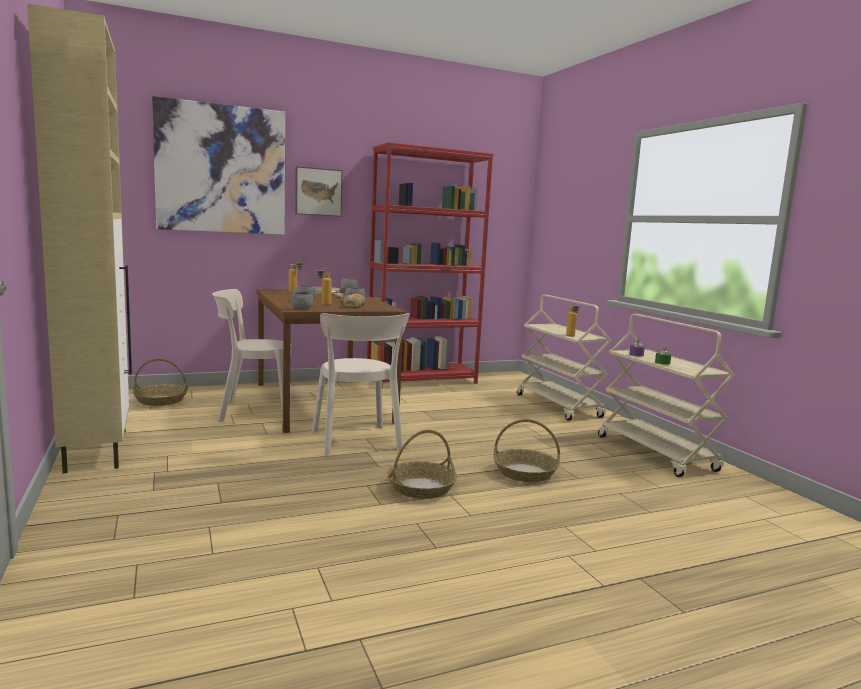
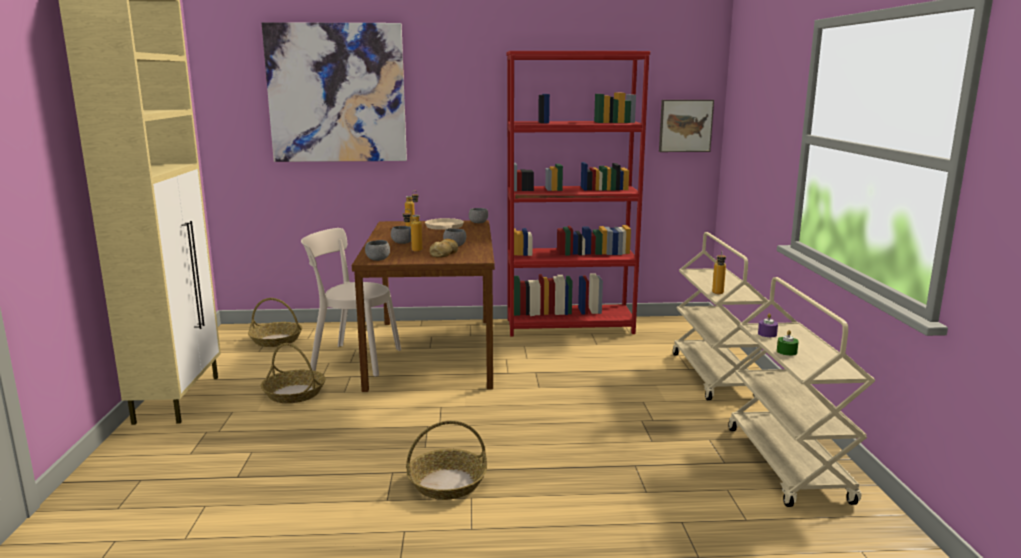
camera: 20 degrees right, 5 degrees up
picture [295,166,343,217] -> picture moved to [659,100,714,152]
beige chair [312,313,410,457] -> none
basket [494,419,560,482] -> basket moved to [261,343,326,403]

